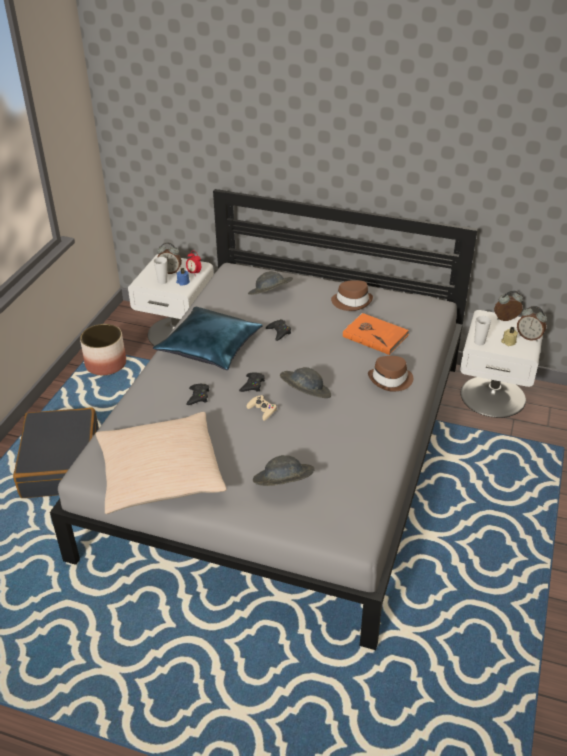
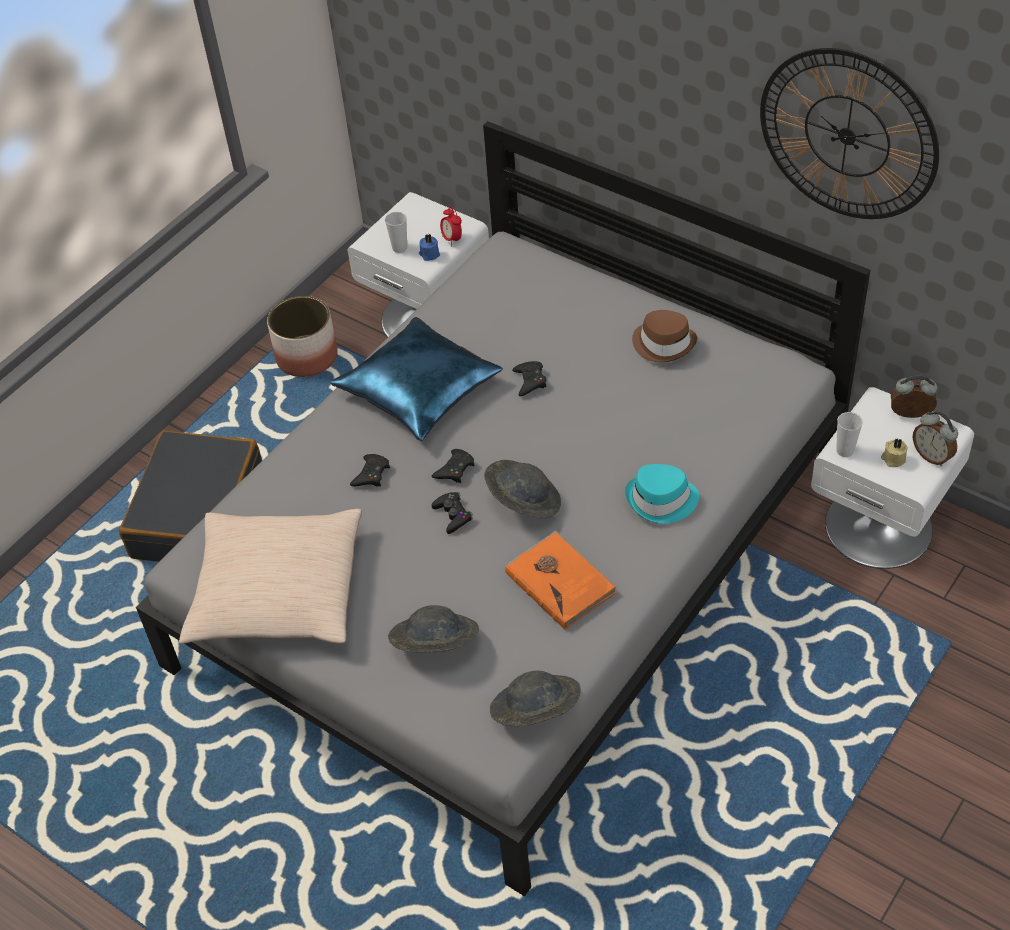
camera: 20 degrees right, 10 degrees up
alarm clock [157,242,182,274] -> none
beige game controller [247,395,277,421] -> black game controller [431,492,473,534]
grey hat [248,271,293,295] -> grey hat moved to [490,671,581,726]
orange book [343,313,409,355] -> orange book moved to [505,531,617,630]
brown hat [368,356,413,392] -> turquoise hat [625,464,699,524]
none -> wall clock [760,48,939,219]

